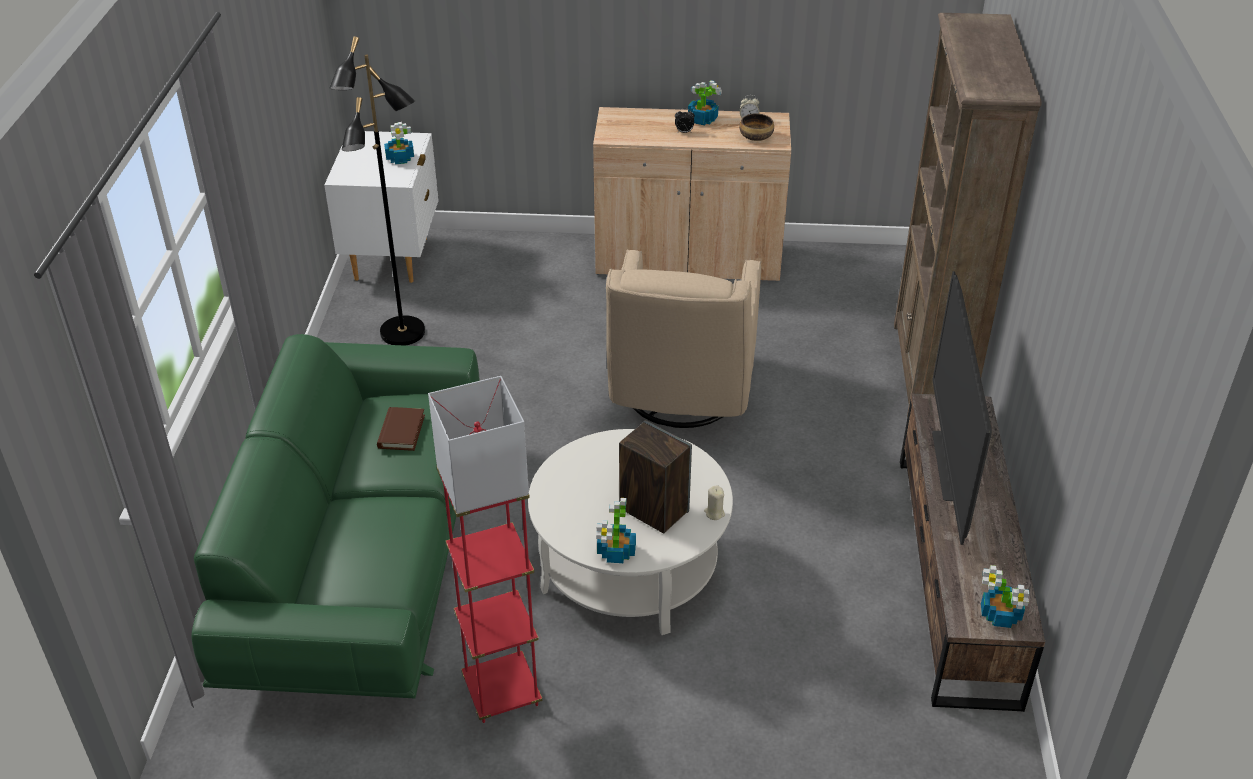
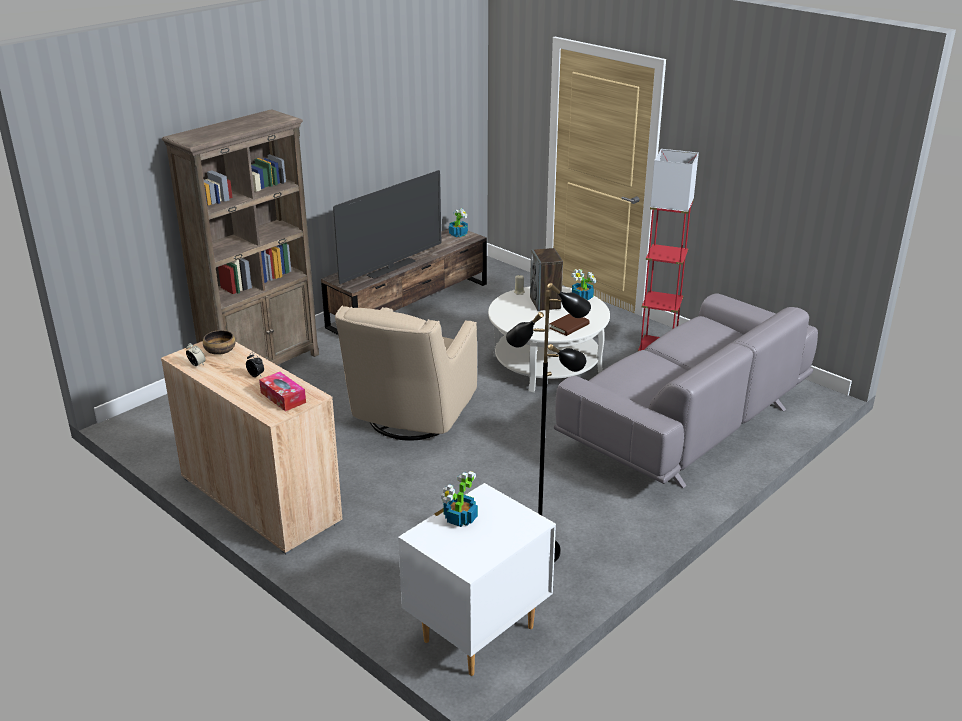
camera: 140 degrees left, 10 degrees down
green sofa [191,334,480,698] -> grey sofa [554,293,818,488]
brown book [377,407,425,451] -> brown book moved to [549,314,590,336]
beige armchair [606,249,761,428] -> beige armchair turned 150 degrees clockwise [335,305,477,441]
potted plant [688,80,722,125] -> none
none -> tissue box [259,372,306,411]

